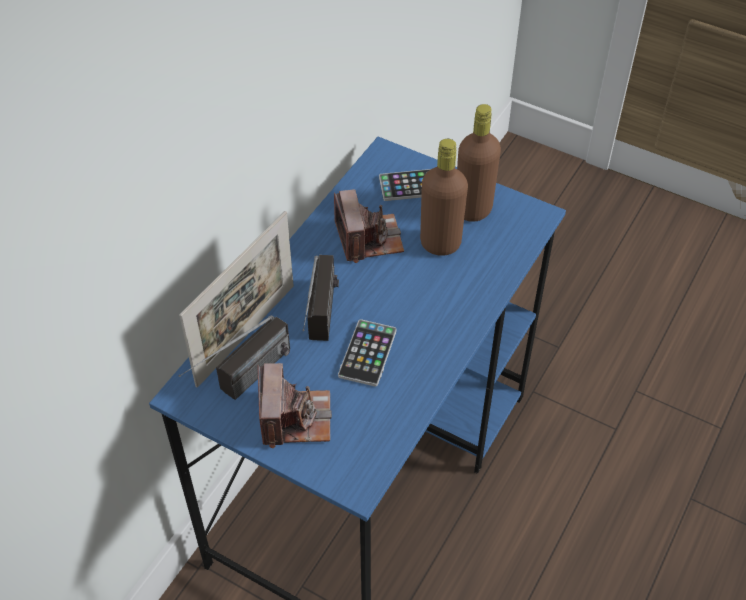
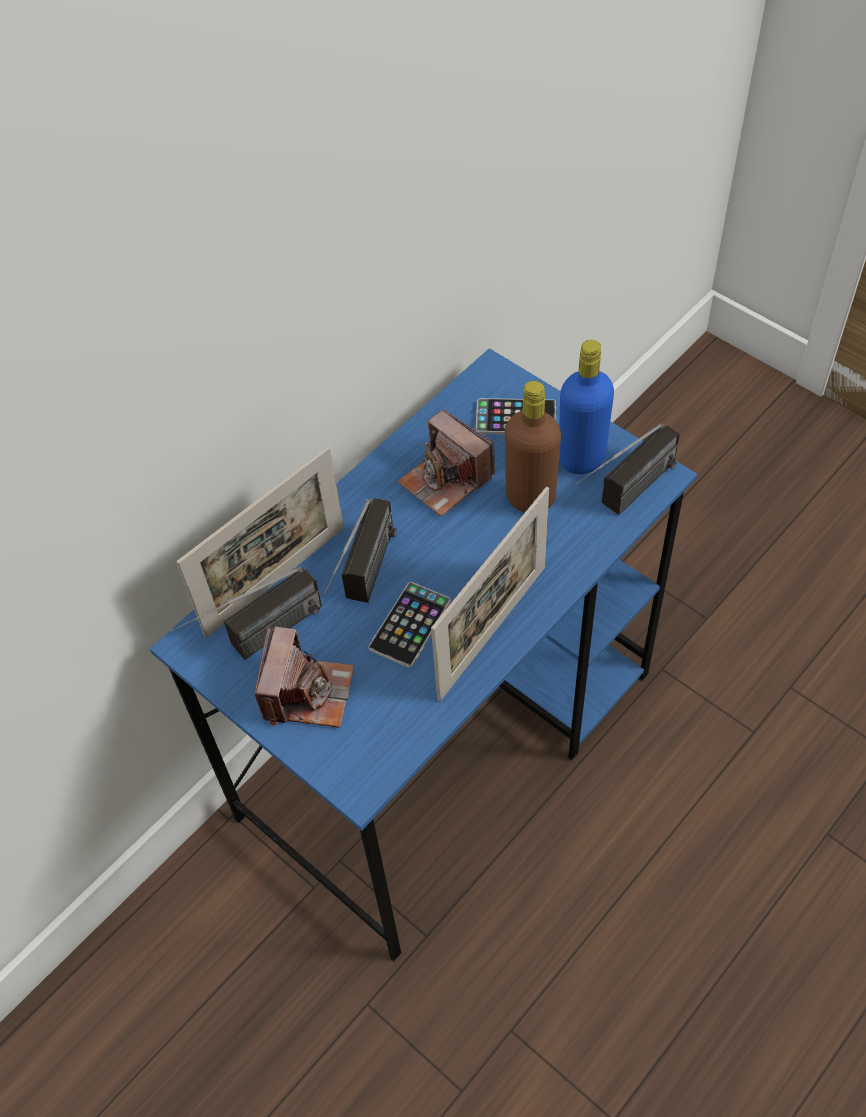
camera: 15 degrees right, 5 degrees up
camera [334,189,404,263] -> camera turned 135 degrees clockwise [398,409,495,517]
brown bottle [457,104,501,222] -> blue bottle [559,340,614,474]
none -> picture frame [431,487,549,701]
none -> radio [575,423,680,515]

